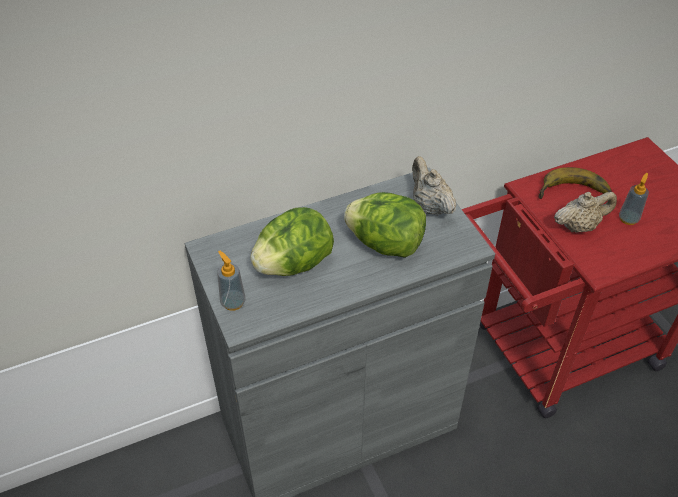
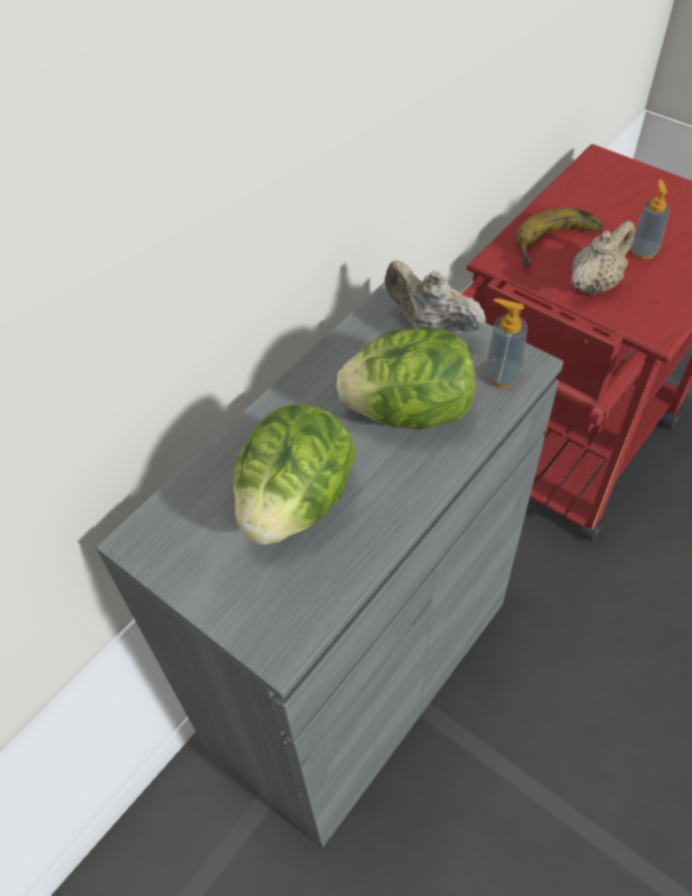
camera: 25 degrees left, 5 degrees up
soap dispenser [217,251,245,311] -> soap dispenser moved to [484,298,528,388]

